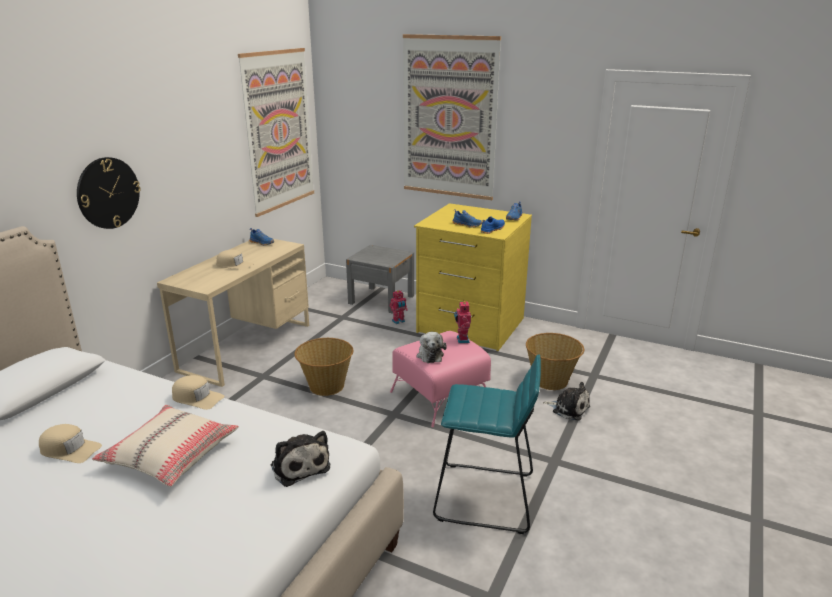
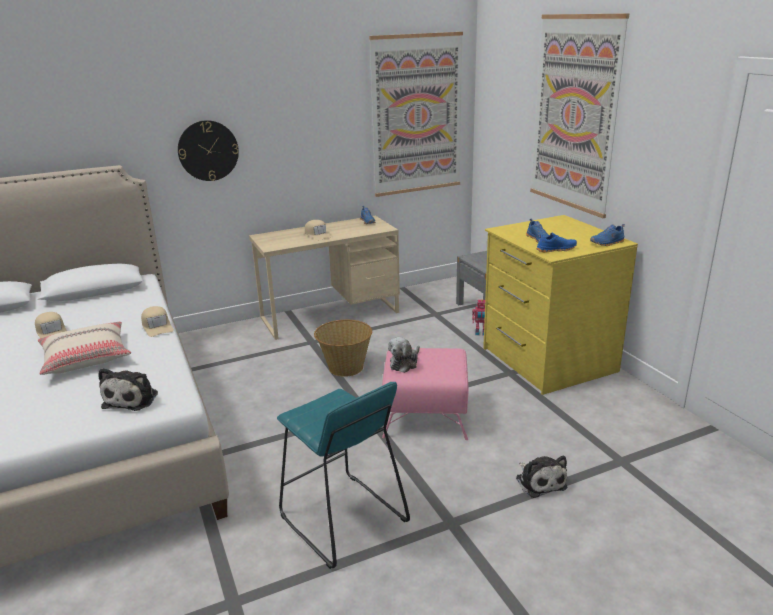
camera: 40 degrees right, 0 degrees up
toy robot [454,301,471,343] -> none
basket [526,333,584,390] -> none

